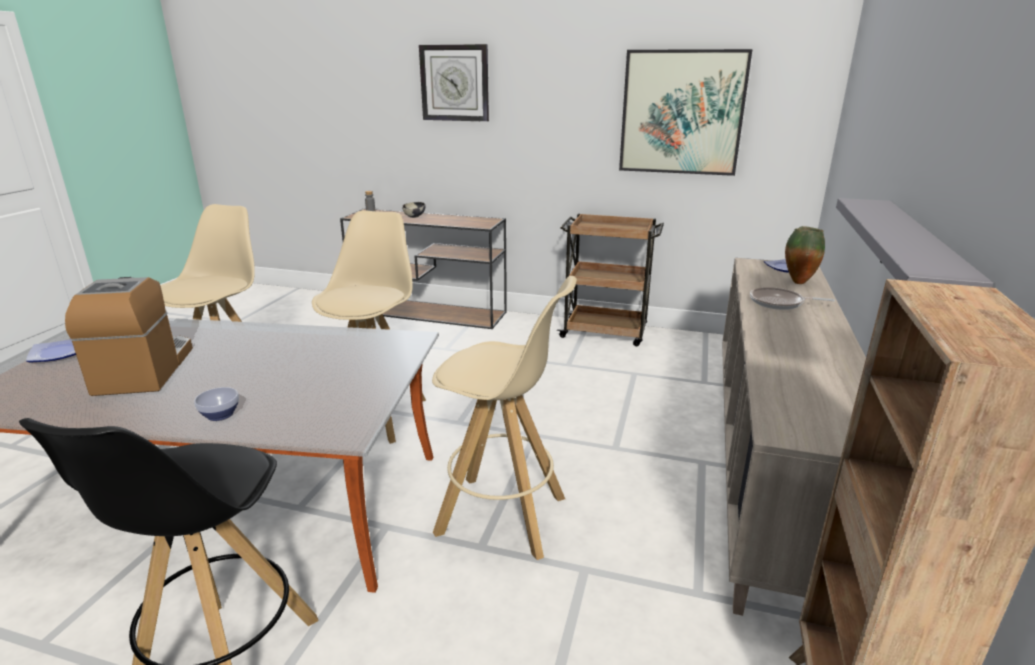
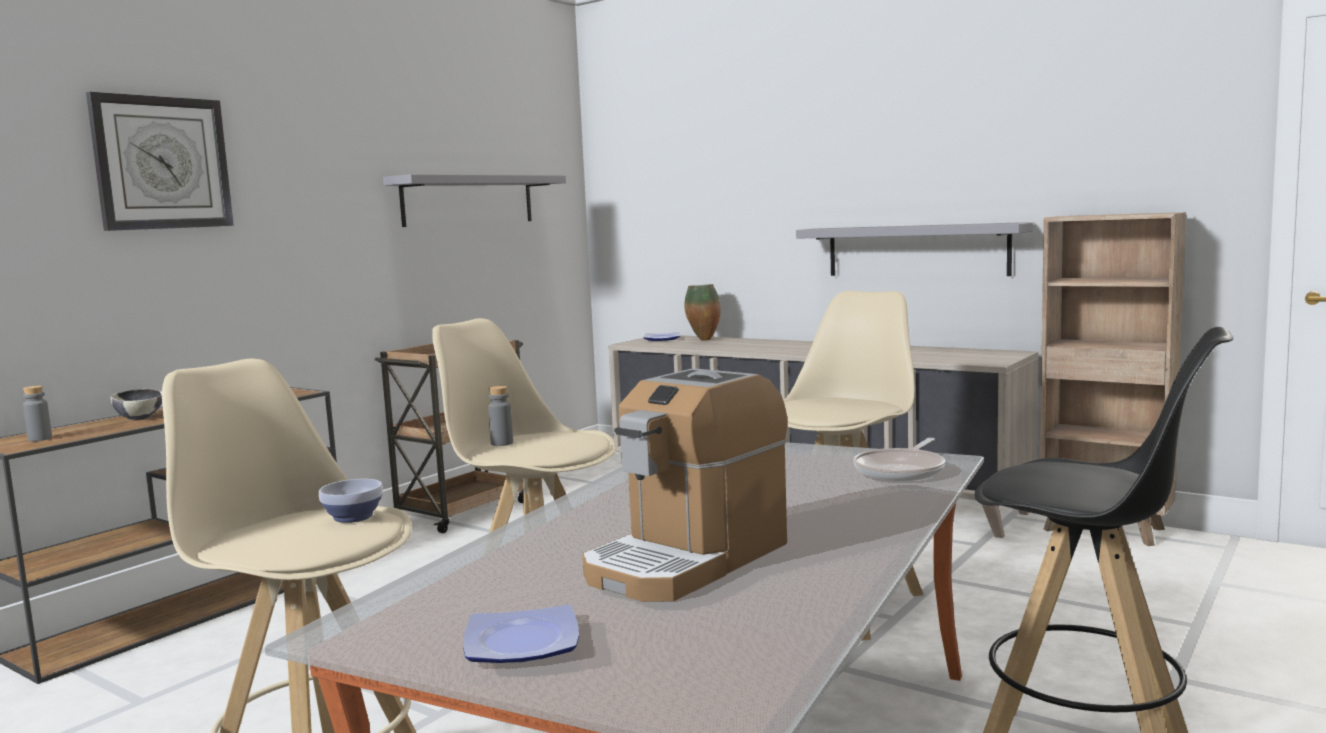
camera: 70 degrees left, 15 degrees down
coffee machine [65,277,193,396] -> coffee machine turned 60 degrees counterclockwise [582,368,787,602]
bowl [194,387,239,421] -> bowl moved to [319,479,383,523]
picture [619,49,753,176] -> grey shelf [383,174,566,227]
frying pan [750,287,835,310] -> frying pan moved to [853,438,945,481]
none -> grey bottle [488,386,513,446]

